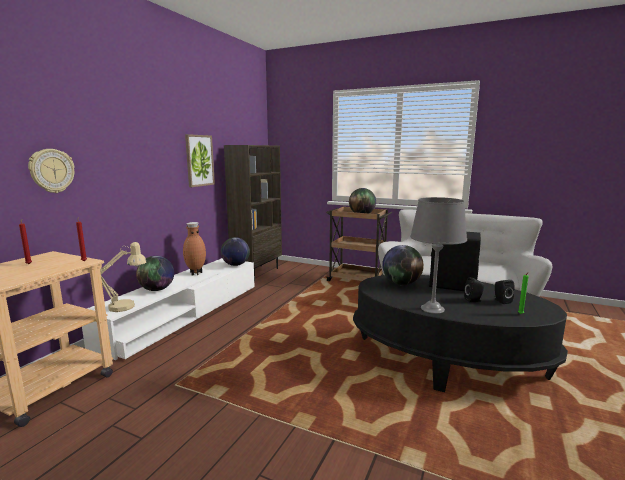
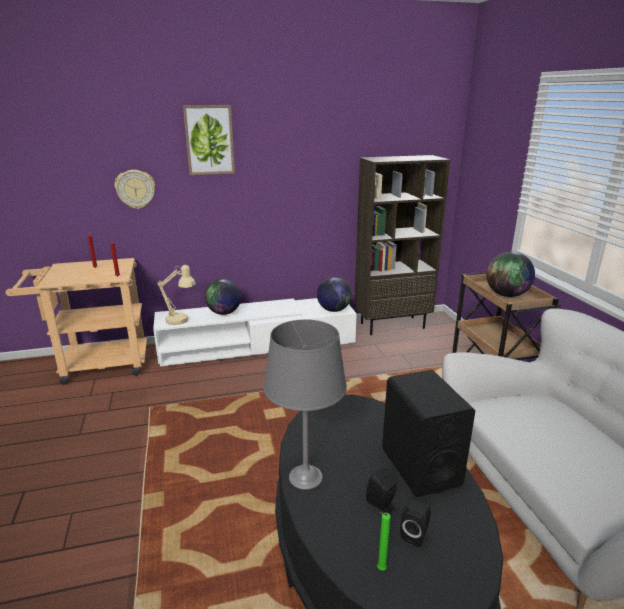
camera: 50 degrees right, 10 degrees up
brown vase [183,222,206,276] -> none
picture [185,134,215,187] -> picture moved to [183,105,235,175]
globe [382,245,424,285] -> none

